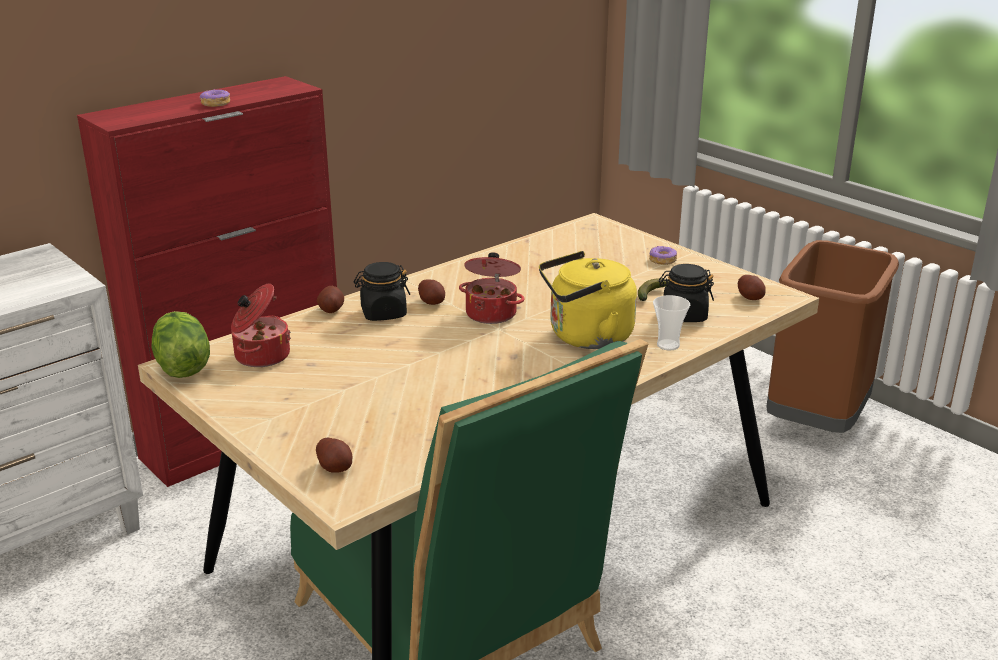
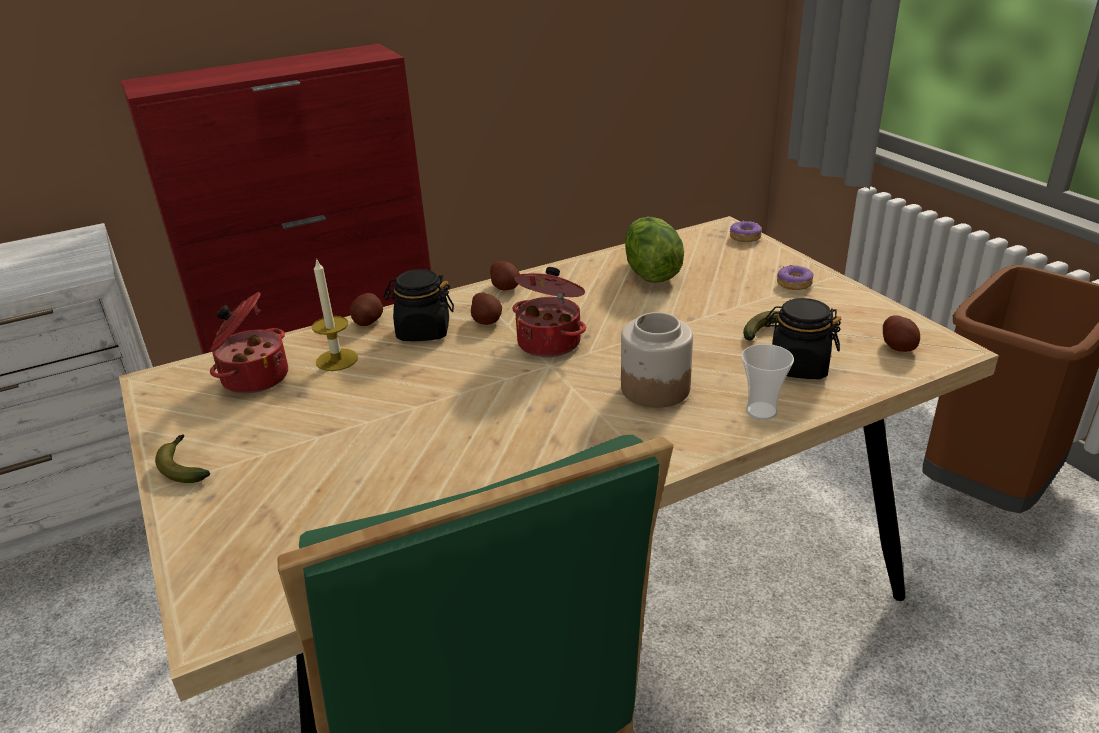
camera: 15 degrees right, 5 degrees up
lettuce [151,311,210,378] -> lettuce moved to [625,217,684,283]
donut [199,89,230,107] -> donut moved to [730,220,762,242]
potato [316,438,352,473] -> potato moved to [490,261,520,290]
yellow kettle [539,251,637,349] -> jar [621,312,693,408]
none -> banana [155,434,210,483]
none -> candle [312,258,358,371]

